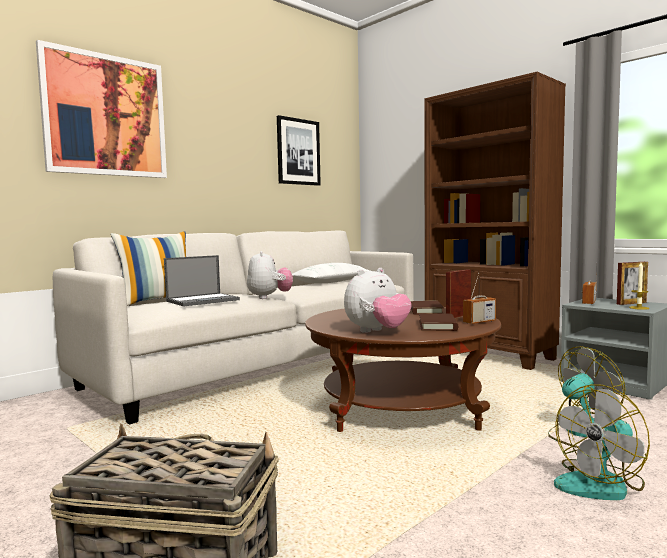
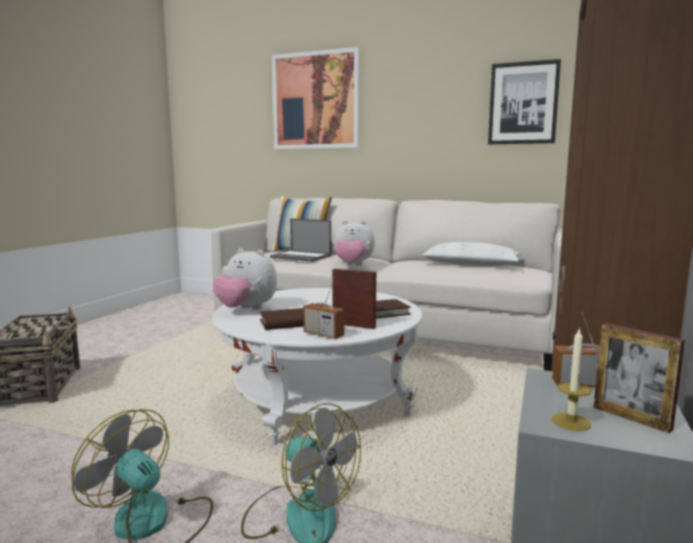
camera: 65 degrees right, 5 degrees up
plush toy [247,251,293,299] -> plush toy turned 45 degrees clockwise [333,221,375,265]
brown coffee table [305,307,501,432] -> white coffee table [212,288,422,445]

